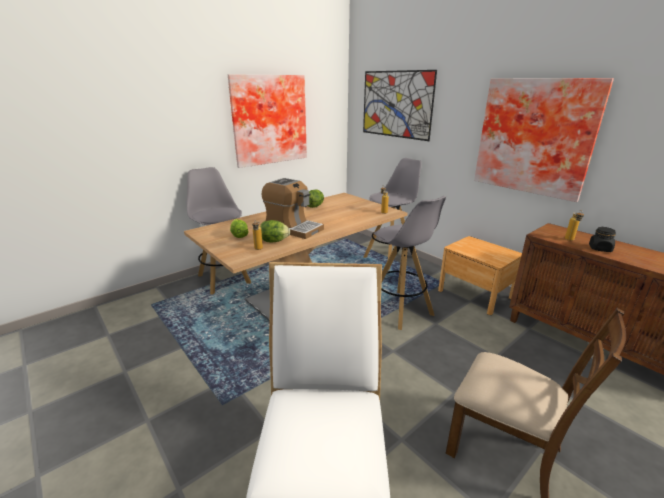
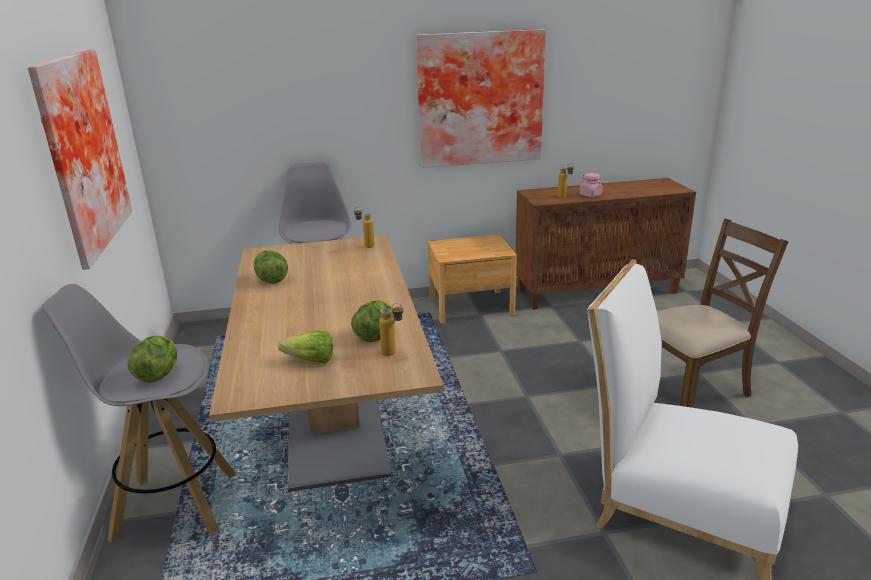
camera: 60 degrees left, 0 degrees up
coffee machine [262,178,324,239] -> none
picture [363,70,437,141] -> none
grey stool [374,196,446,330] -> none
black jar [589,227,616,252] -> pink jar [580,173,603,197]
none -> lettuce [127,335,177,383]

